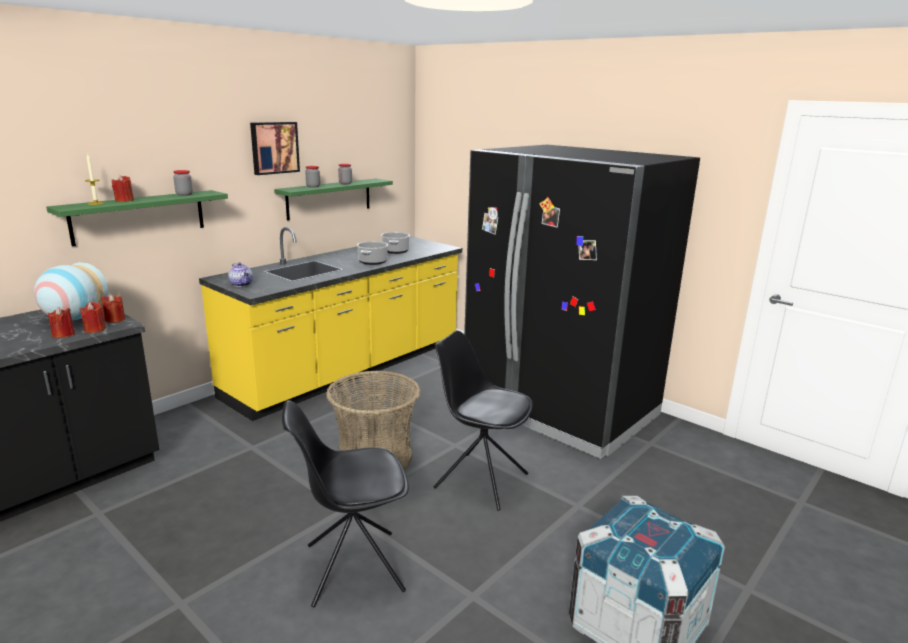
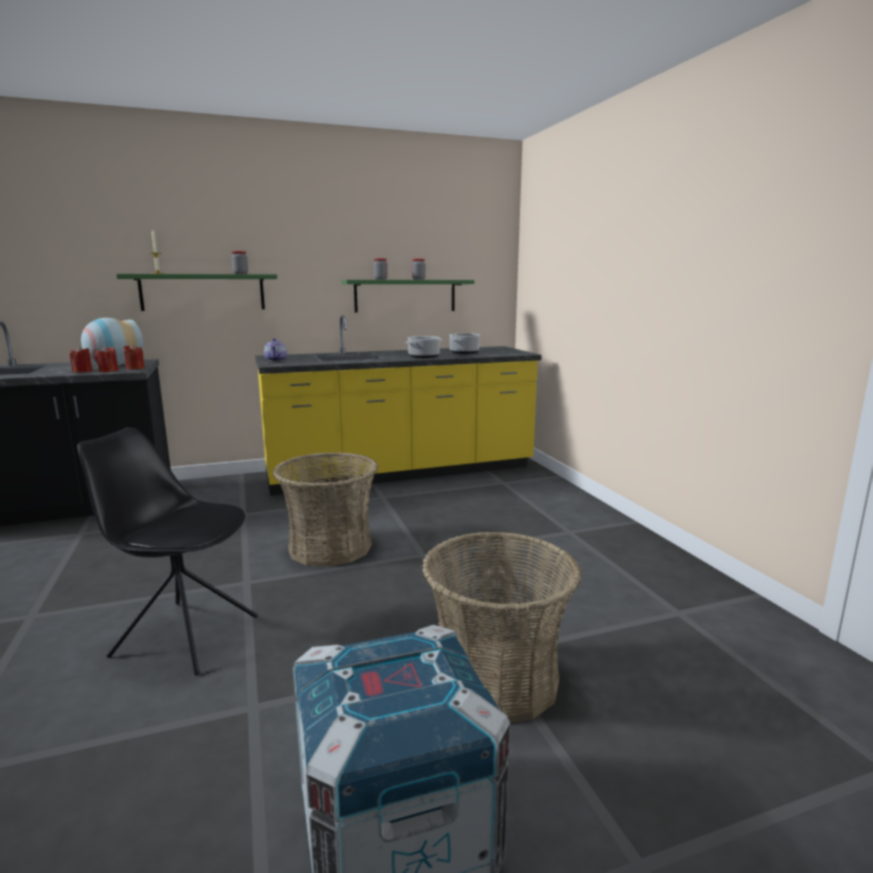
camera: 30 degrees right, 5 degrees down
red candle [112,175,134,202] -> none
picture [250,122,300,175] -> none
black chair [434,331,533,511] -> none
black fridge [464,145,700,459] -> none
none -> basket [422,532,581,723]

